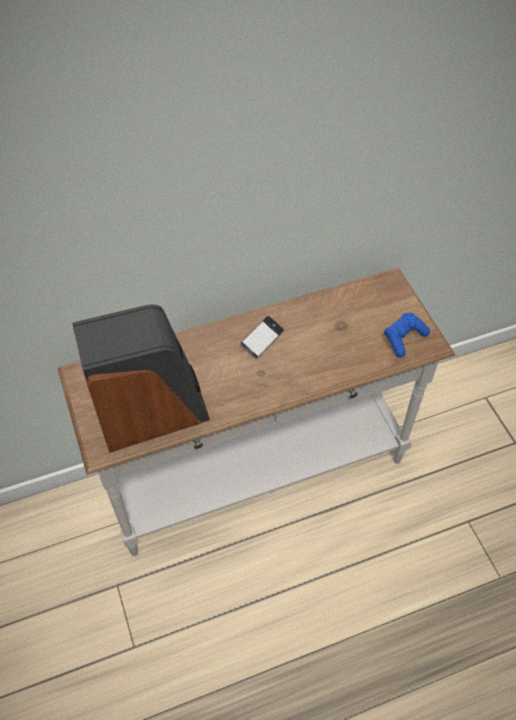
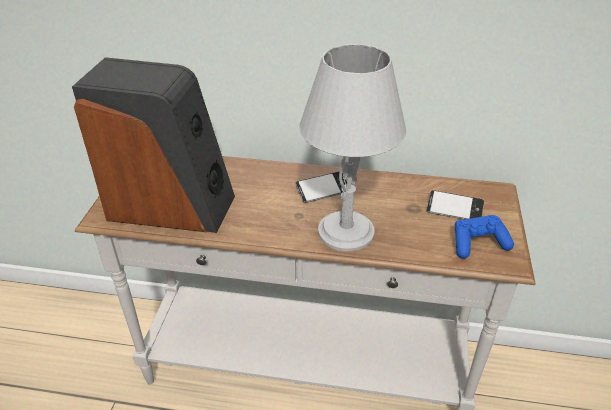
camera: 30 degrees right, 15 degrees down
none -> grey table lamp [299,44,406,251]
none -> phone [427,190,484,220]

